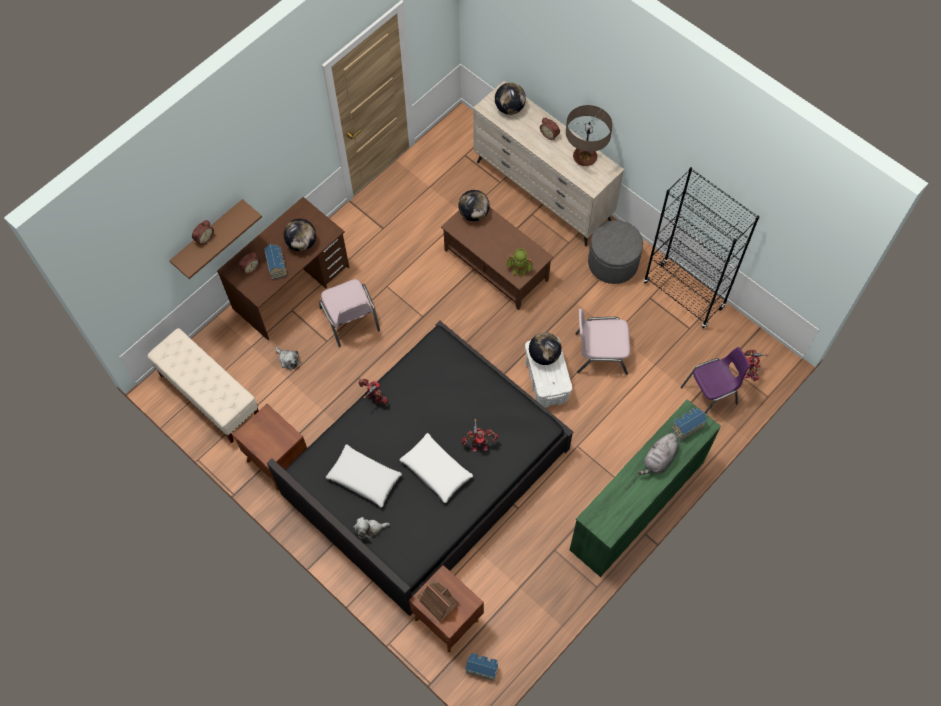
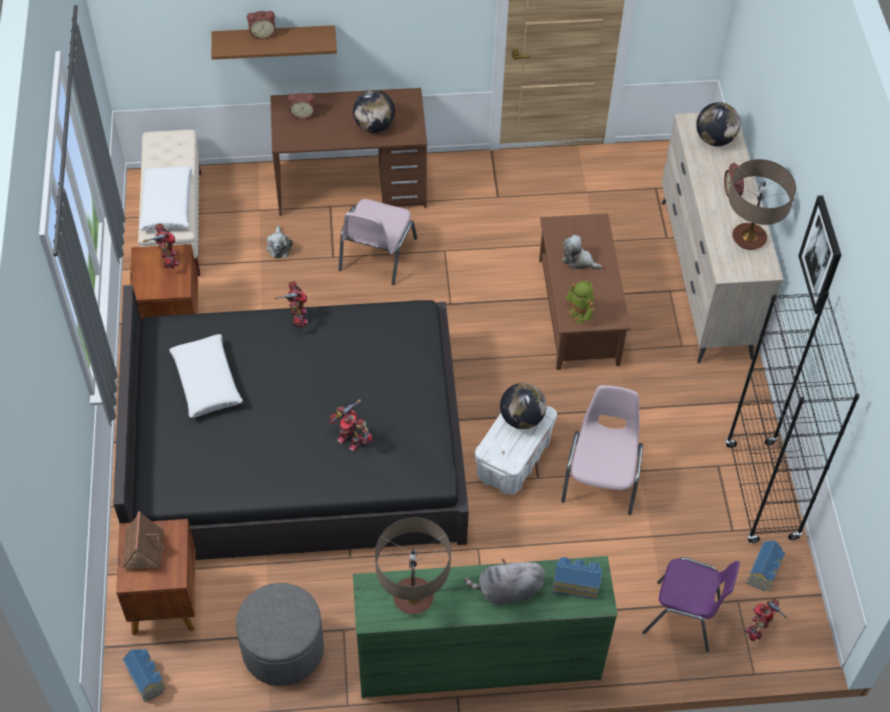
camera: 40 degrees right, 10 degrees down
toy house [264,244,287,279] -> toy house moved to [747,540,785,591]
plush toy [353,517,390,540] -> plush toy moved to [562,235,602,270]
white pillow [400,433,473,503] -> white pillow moved to [139,166,192,231]
globe [458,190,490,221] -> none
pink chair [575,309,630,375] -> pink chair turned 60 degrees clockwise [561,385,643,515]
grey ottoman [588,220,643,284] -> grey ottoman moved to [236,583,324,686]
none -> toy robot [143,223,179,268]
none -> table lamp [375,518,451,614]
none -> picture [798,195,841,314]

